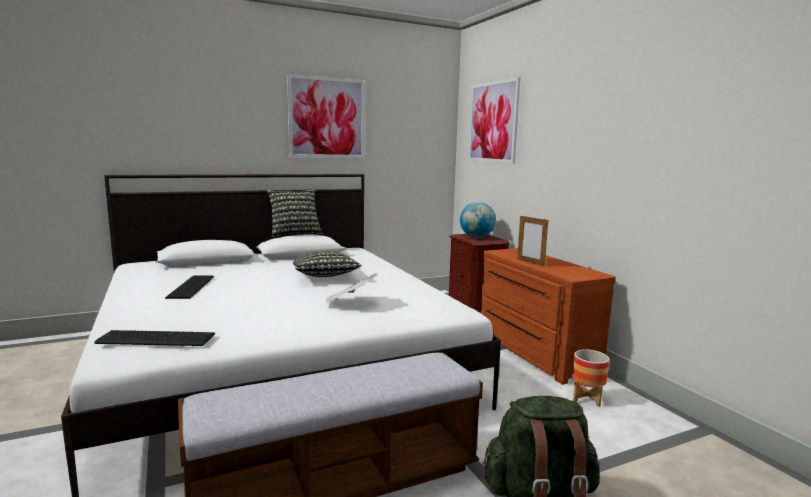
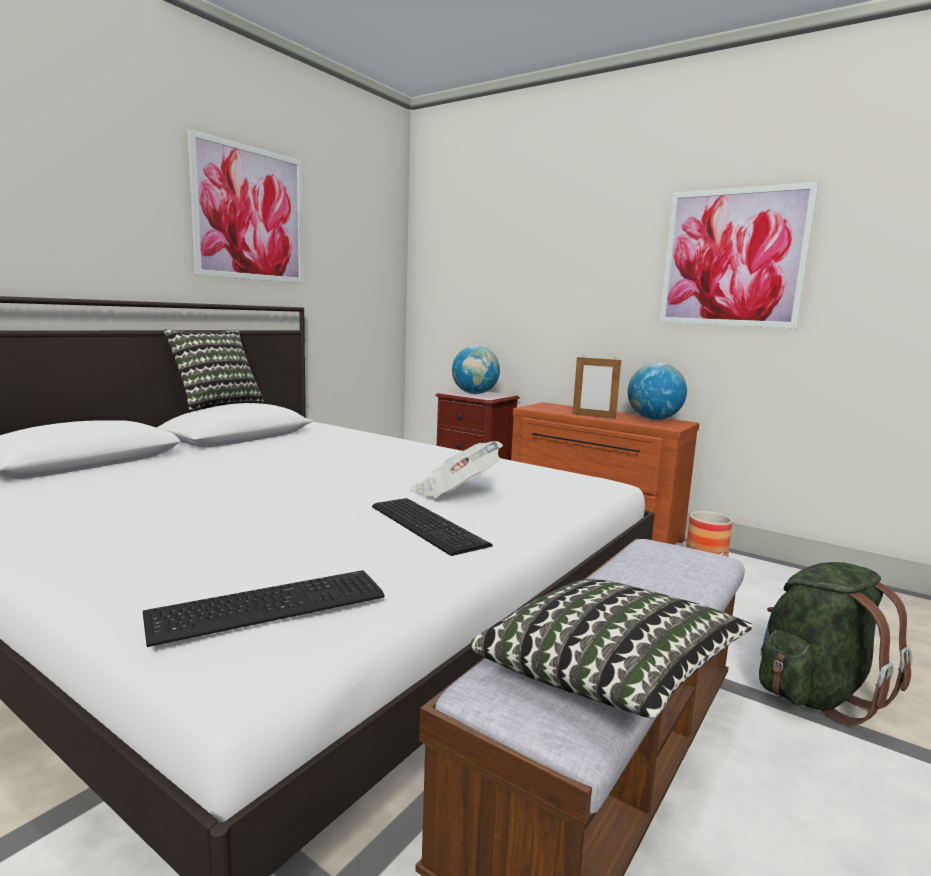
camera: 30 degrees left, 0 degrees up
keyboard [165,275,214,299] -> keyboard moved to [372,498,493,556]
pillow [293,251,362,277] -> pillow moved to [470,579,754,718]
picture [468,77,520,164] -> picture moved to [659,182,819,328]
none -> globe [628,363,687,420]

